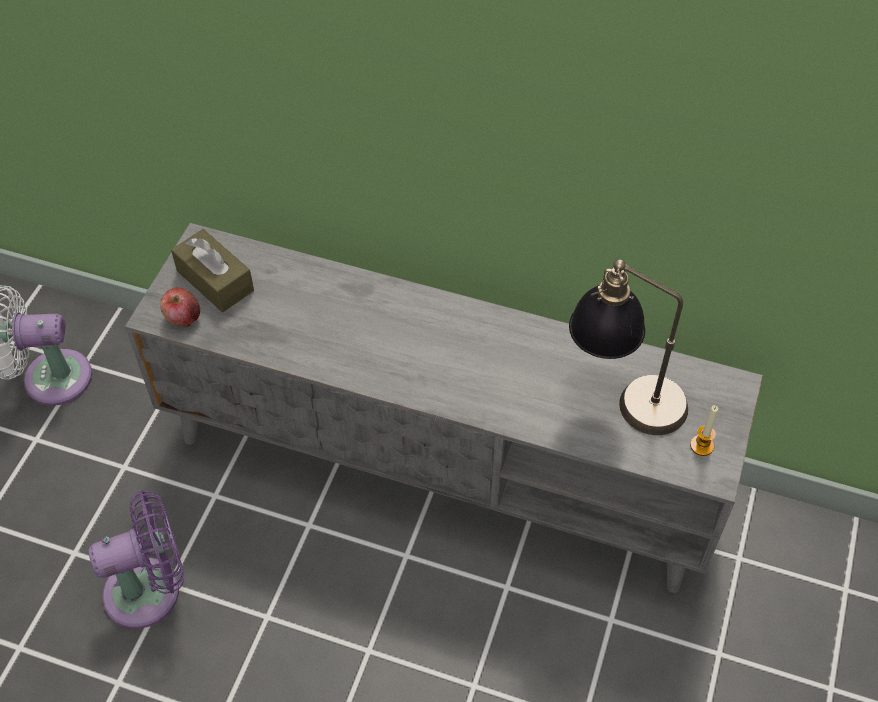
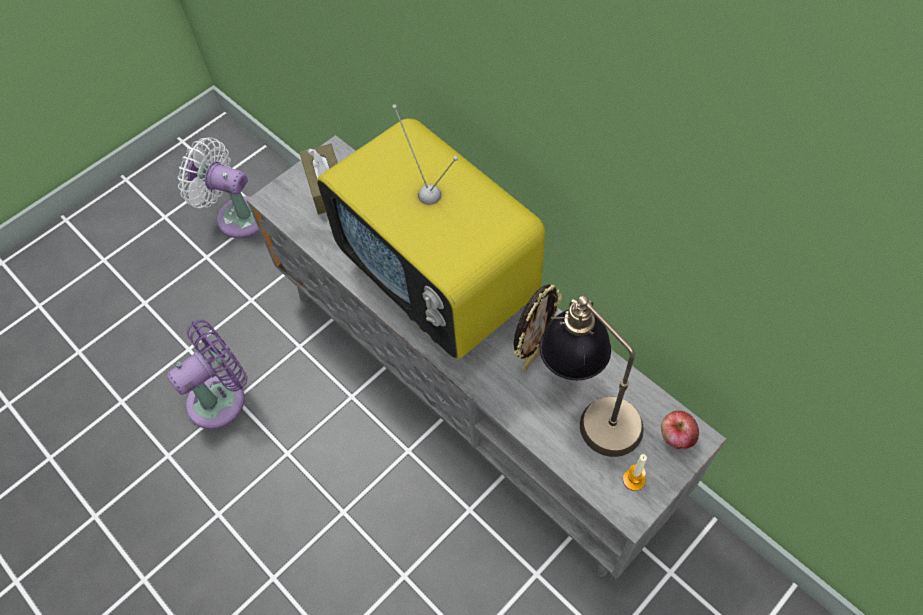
camera: 30 degrees right, 5 degrees up
purple fan [88,490,185,629] -> purple fan turned 45 degrees counterclockwise [167,319,247,429]
apple [160,287,200,328] -> apple moved to [661,411,699,449]
none -> television [317,104,545,359]
none -> picture frame [514,284,562,371]

